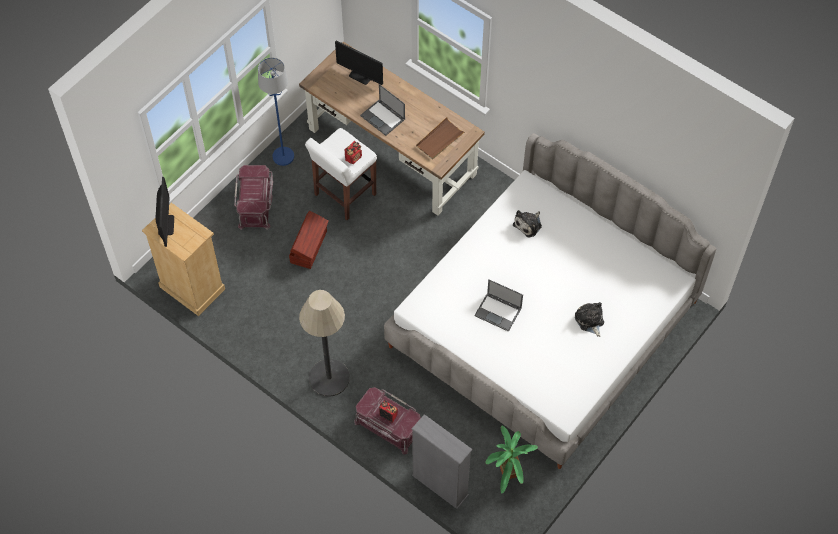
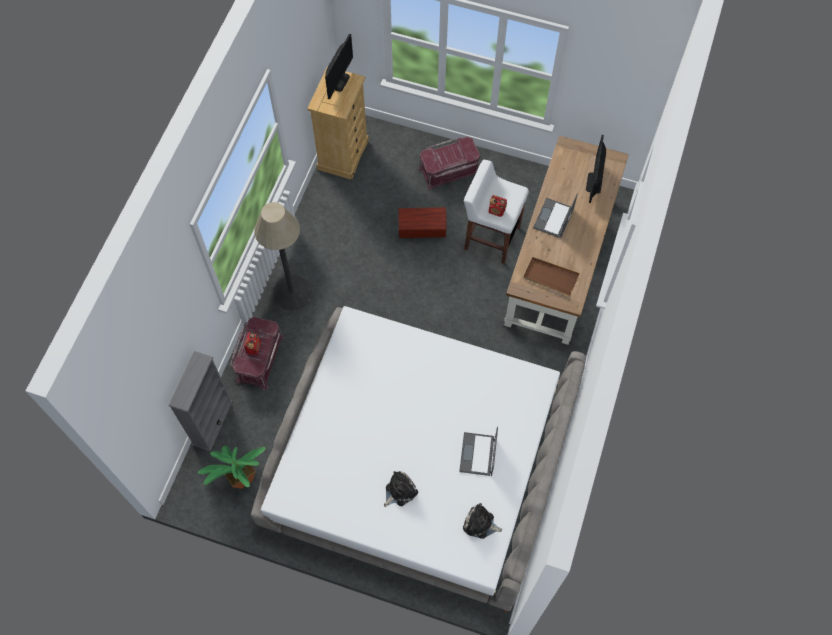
camera: 70 degrees right, 5 degrees up
monitor [156,177,174,247] -> monitor turned 45 degrees counterclockwise [325,34,353,99]
blue floor lamp [258,58,294,166] -> none
laptop [474,279,523,332] -> laptop moved to [459,427,498,476]
plush toy [513,210,542,238] -> plush toy moved to [463,503,502,539]

